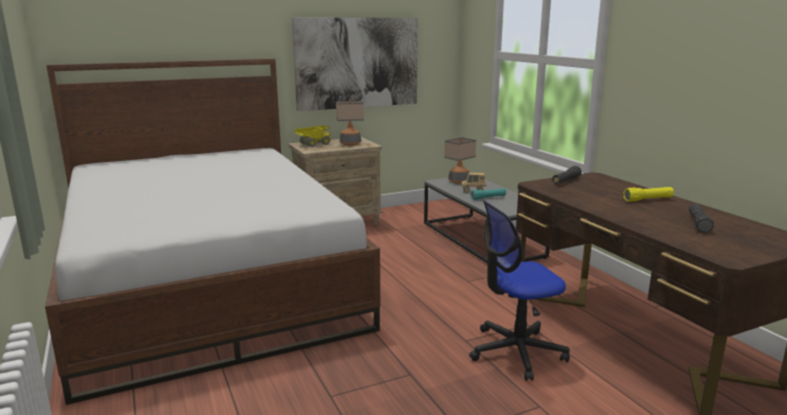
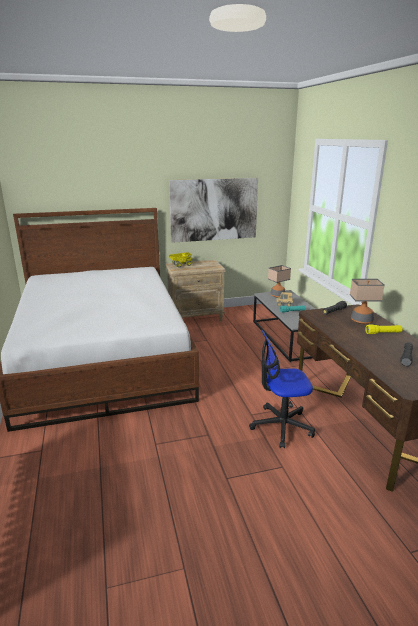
camera: 10 degrees right, 5 degrees up
table lamp [336,100,364,146] -> table lamp moved to [350,279,385,324]

